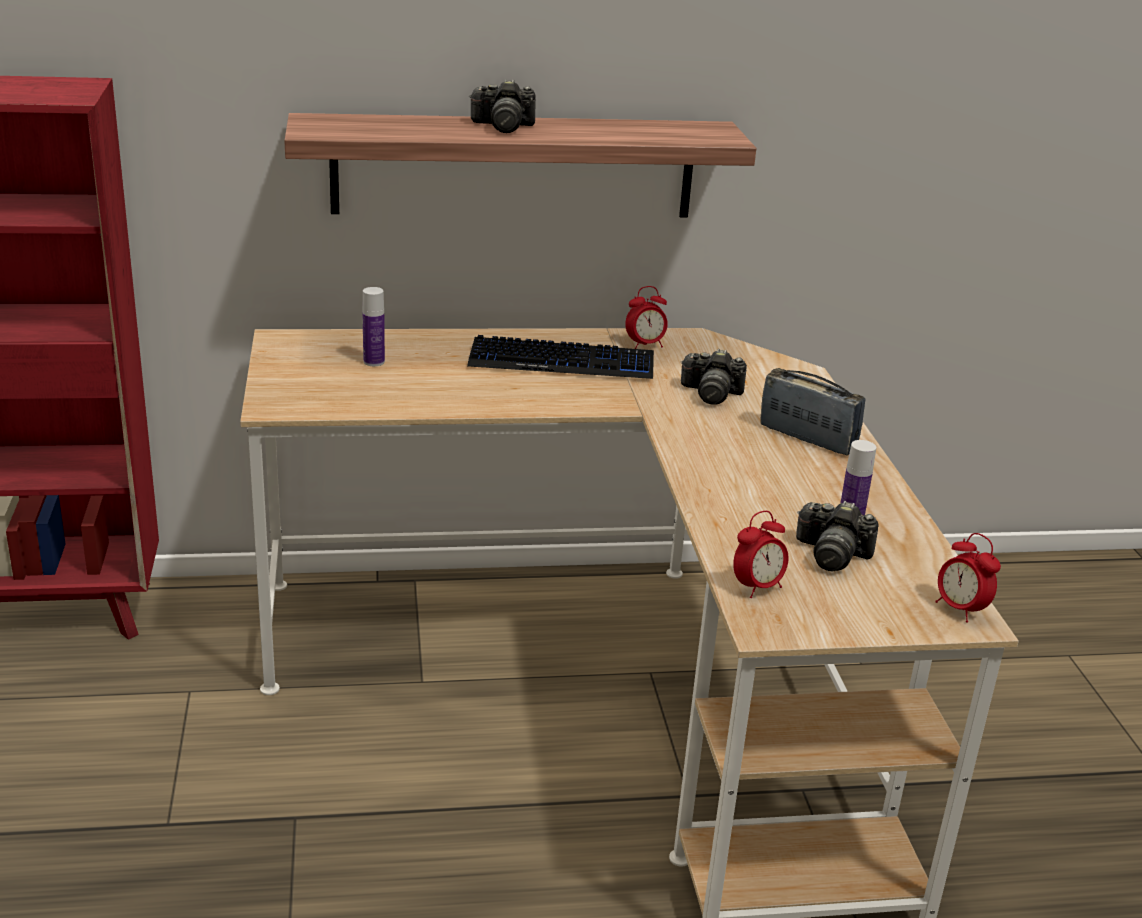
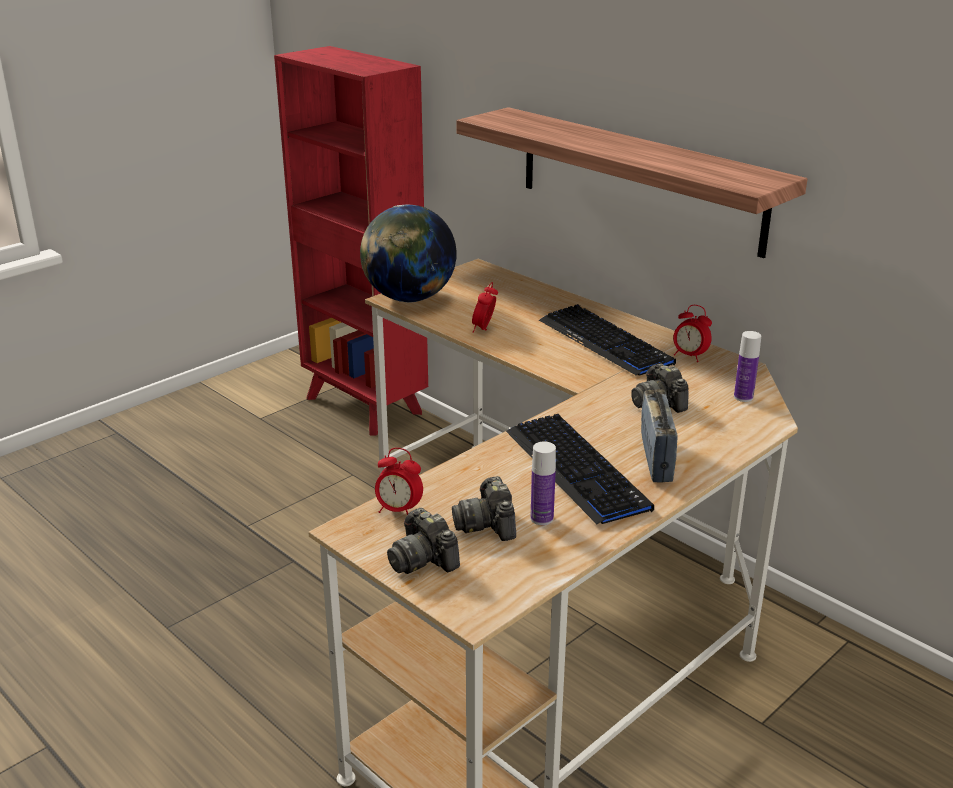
camera: 55 degrees right, 0 degrees up
bottle [362,287,385,366] -> bottle moved to [734,331,761,402]
camera [470,79,536,133] -> camera moved to [387,508,460,574]
alarm clock [935,533,1001,622] -> alarm clock moved to [472,282,498,333]
none -> globe [360,205,456,303]
none -> keyboard [506,414,654,524]

